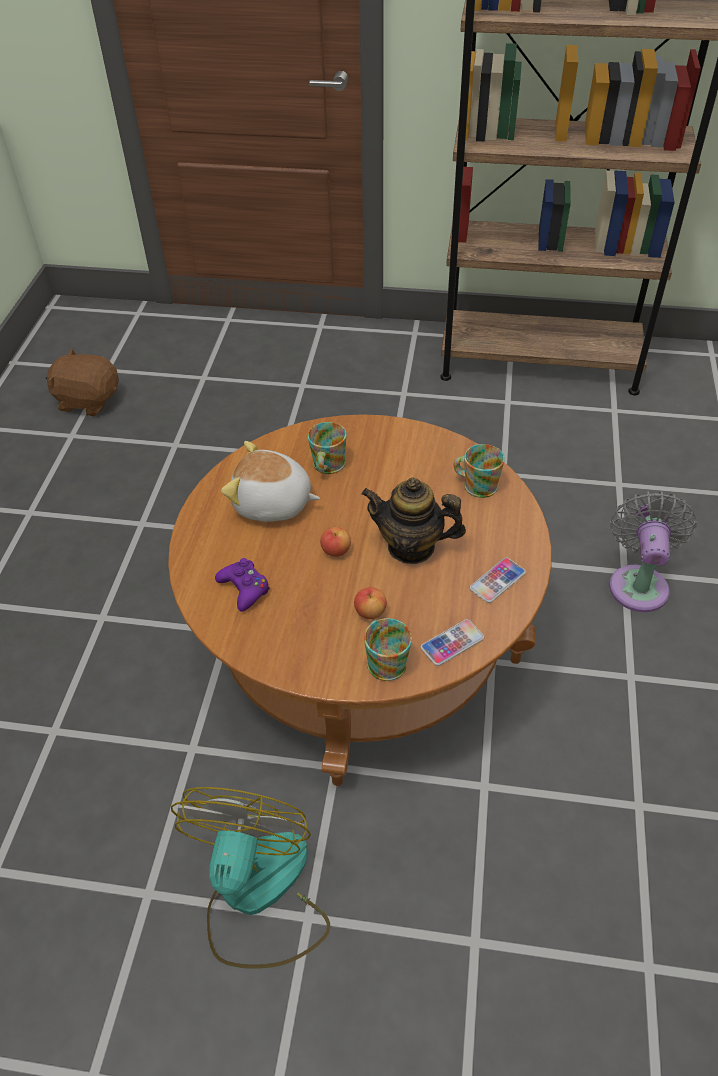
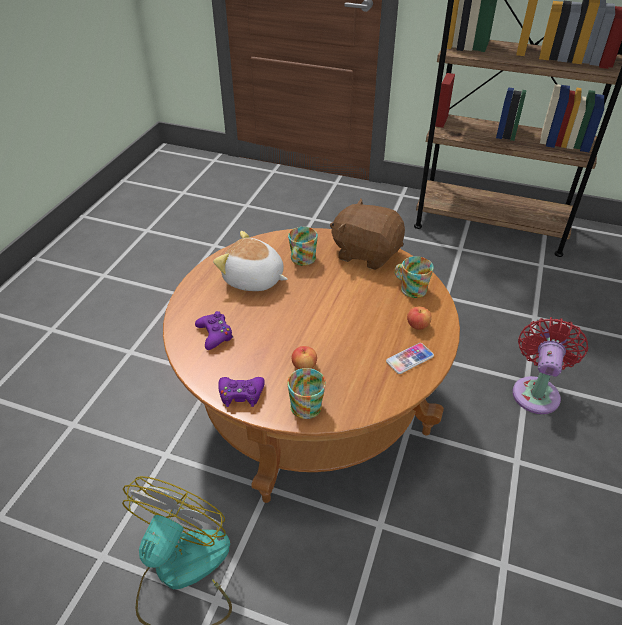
camera: 10 degrees right, 5 degrees down
brown plush toy [46,348,119,416] -> brown plush toy moved to [330,199,405,270]
apple [320,527,351,557] -> apple moved to [407,307,431,330]
teapot [361,477,466,564] -> none
phone [421,619,484,666] -> none
grey fan [609,491,697,612] -> red fan [512,317,588,414]
none -> purple game controller [218,377,265,407]

